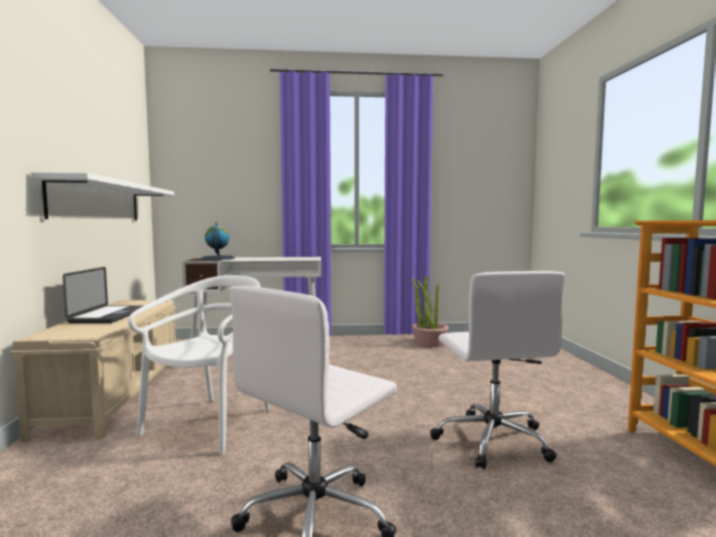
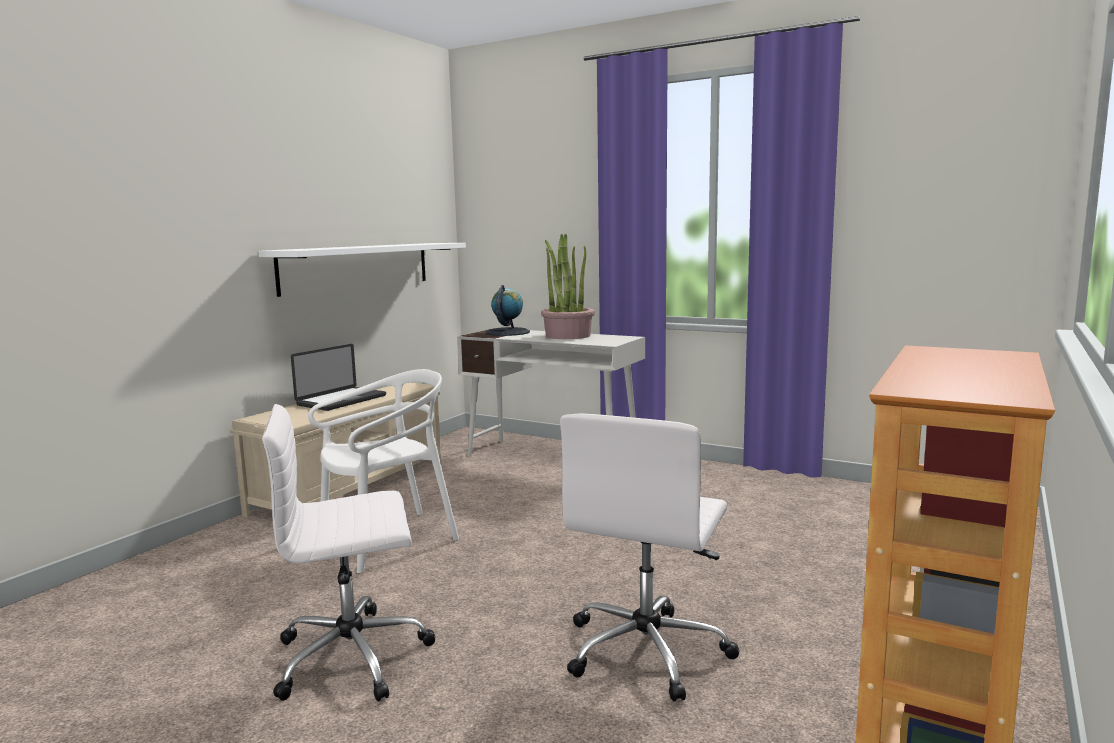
camera: 35 degrees right, 5 degrees up
potted plant [412,275,449,347] -> potted plant moved to [541,234,595,339]

